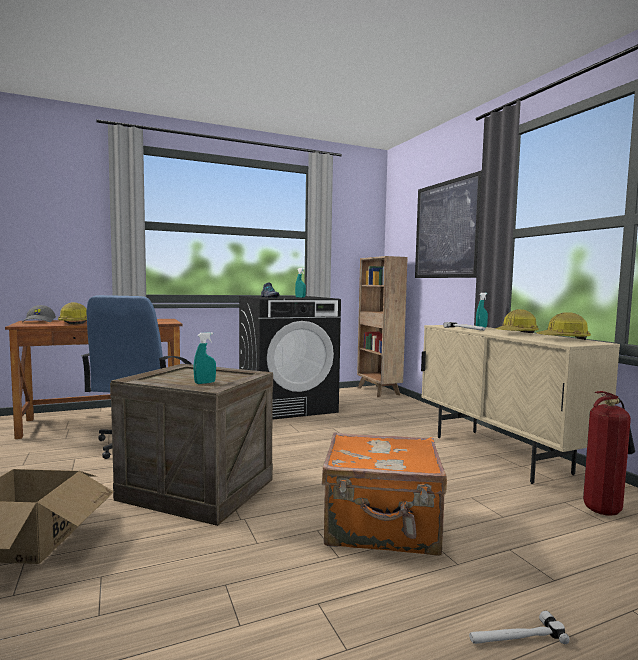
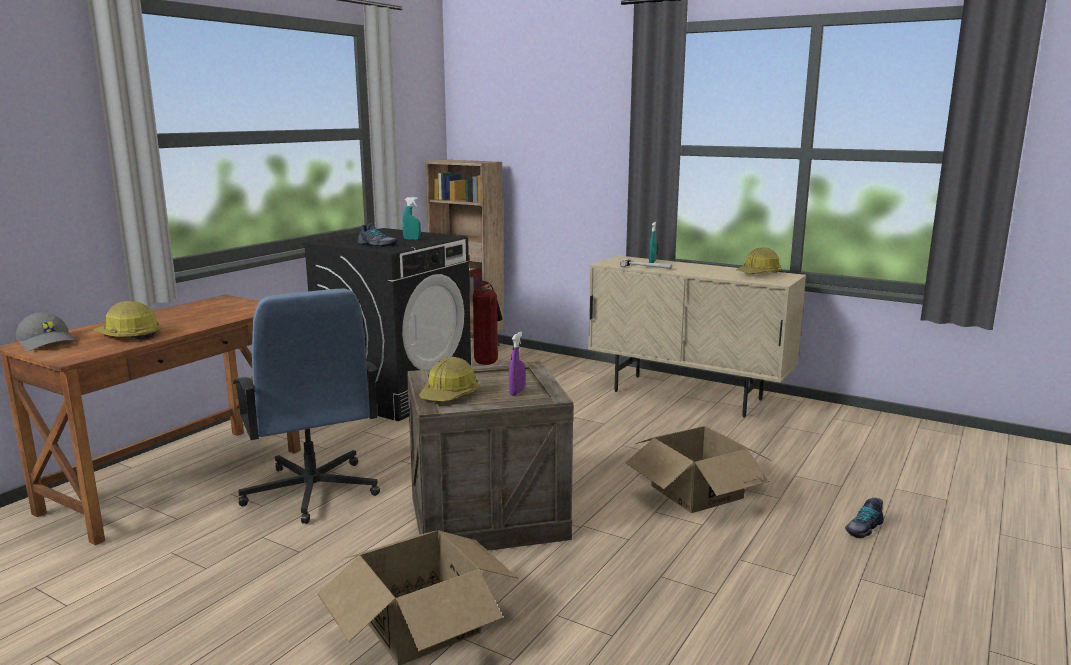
camera: 35 degrees left, 10 degrees up
turquoise spray bottle [193,332,216,384] -> purple spray bottle [509,332,525,396]
orange suitcase [322,432,447,556] -> cardboard box [625,426,772,513]
picture [415,171,482,278] -> none
hammer [469,611,569,644] -> shoe [845,497,884,538]
hard hat [496,309,539,333] -> hard hat moved to [419,357,479,402]
fire extinguisher [583,391,635,516] -> fire extinguisher moved to [473,280,503,365]

